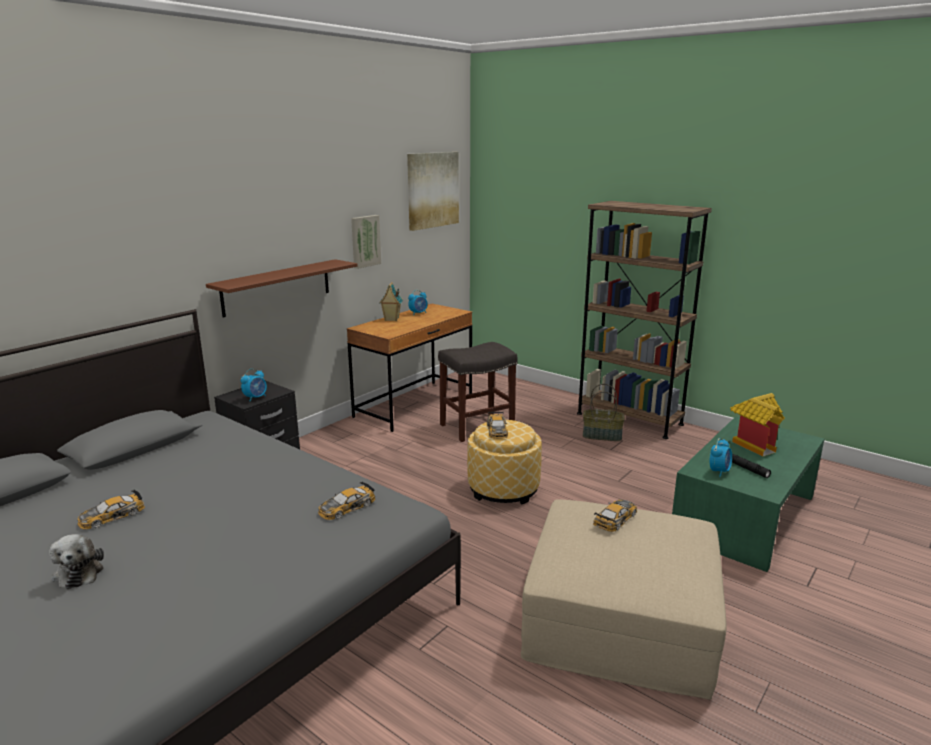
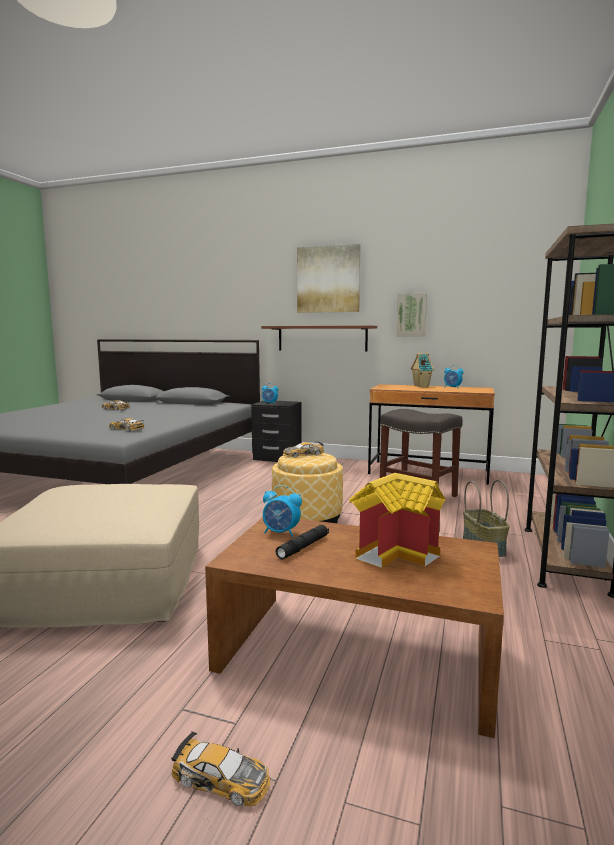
camera: 70 degrees right, 10 degrees down
plush toy [49,534,104,589] -> none
picture [407,152,459,231] -> picture moved to [297,244,360,313]
toy car [593,499,637,532] -> toy car moved to [171,731,270,807]
green coffee table [672,417,824,572] -> brown coffee table [205,517,504,738]

